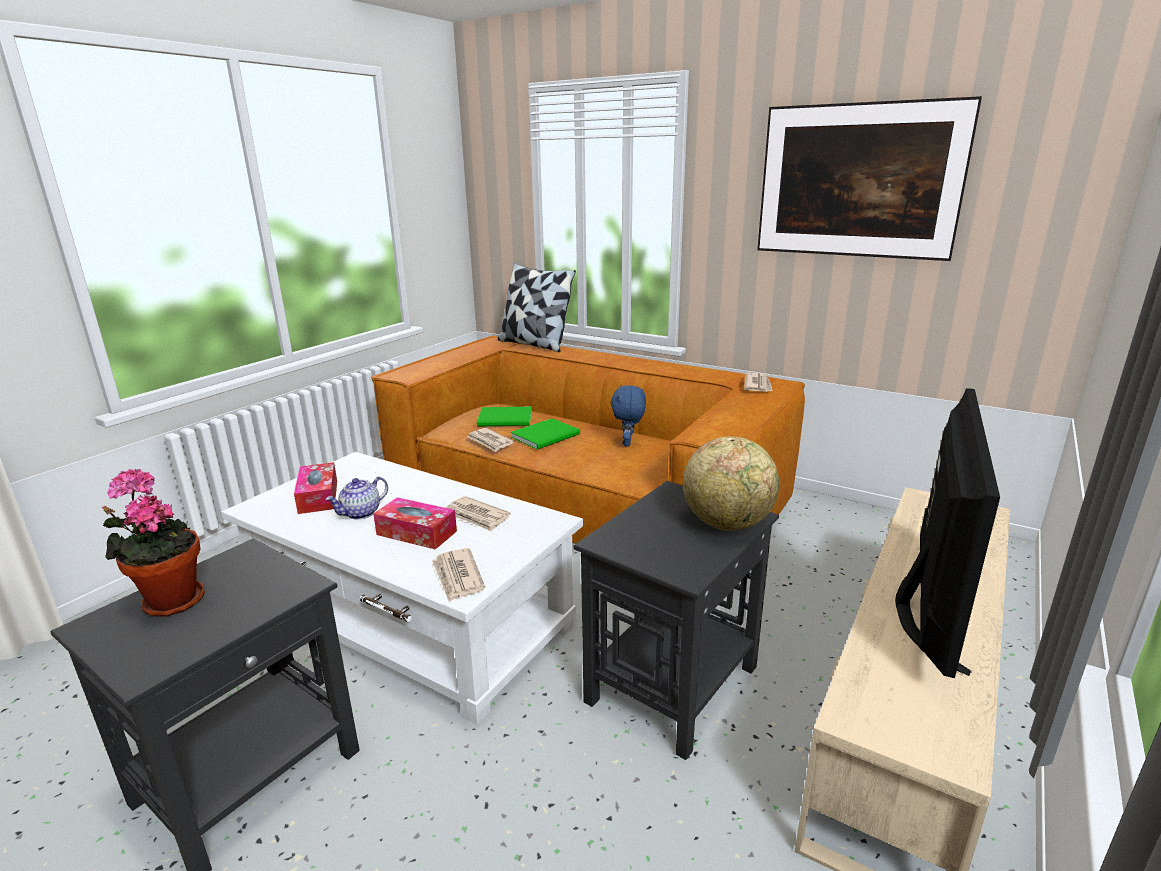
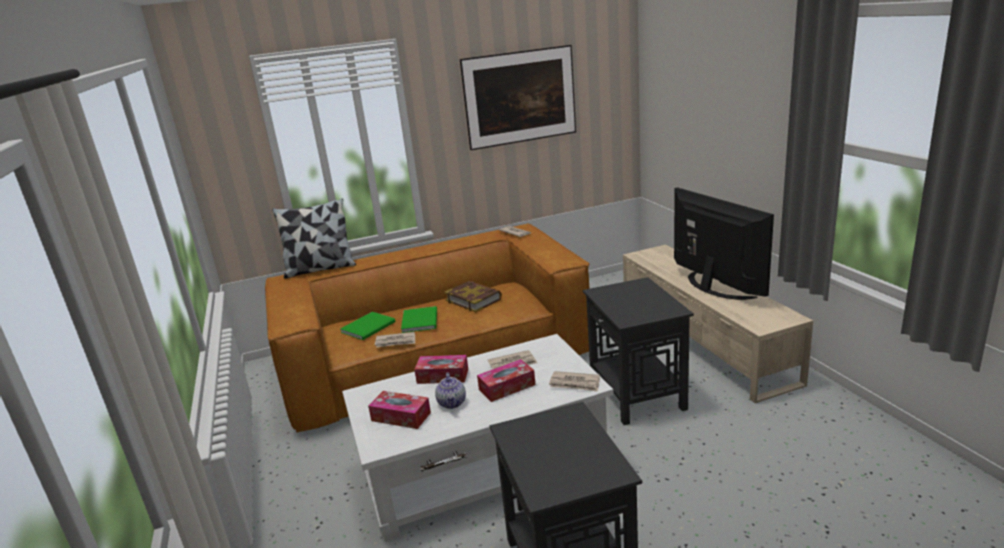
camera: 50 degrees left, 0 degrees up
potted plant [102,469,205,617] -> none
blue plush toy [611,384,646,446] -> book [444,281,502,312]
globe [683,436,779,531] -> none
none -> tissue box [414,355,468,384]

